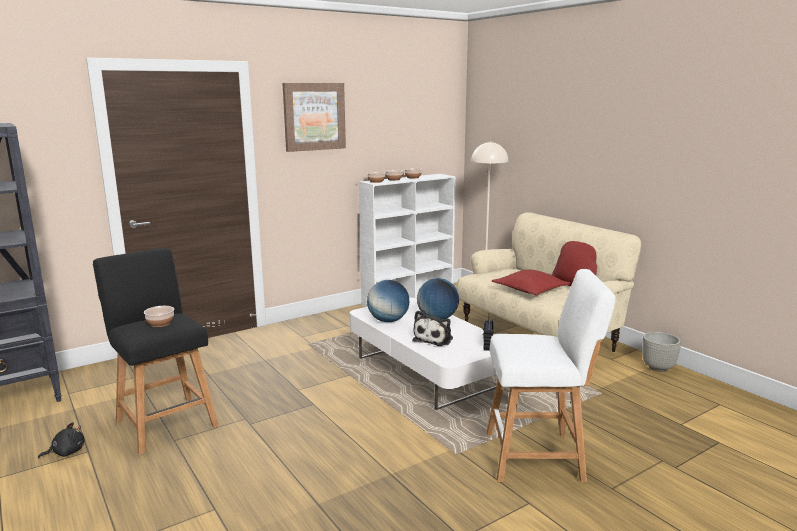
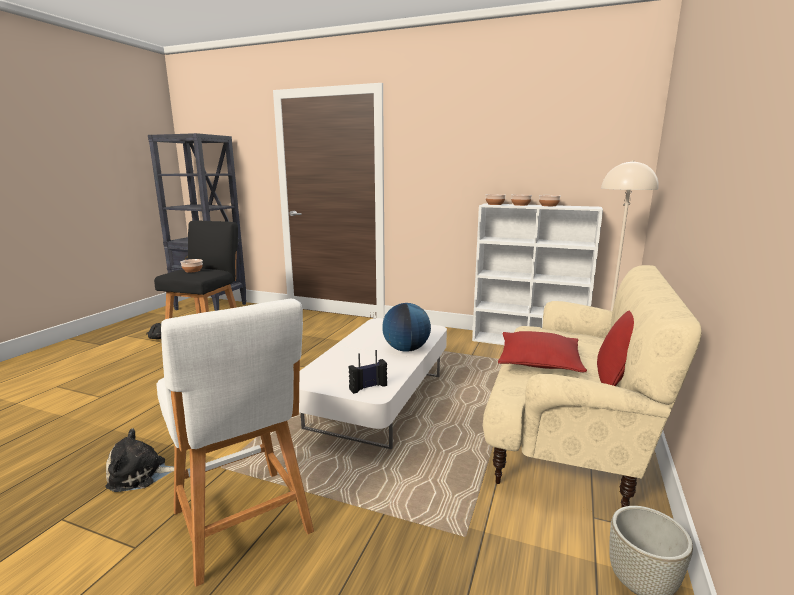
camera: 55 degrees right, 0 degrees up
picture [282,83,346,152] -> none
globe [367,280,409,322] -> none
plush toy [412,311,453,346] -> plush toy moved to [105,428,174,492]

